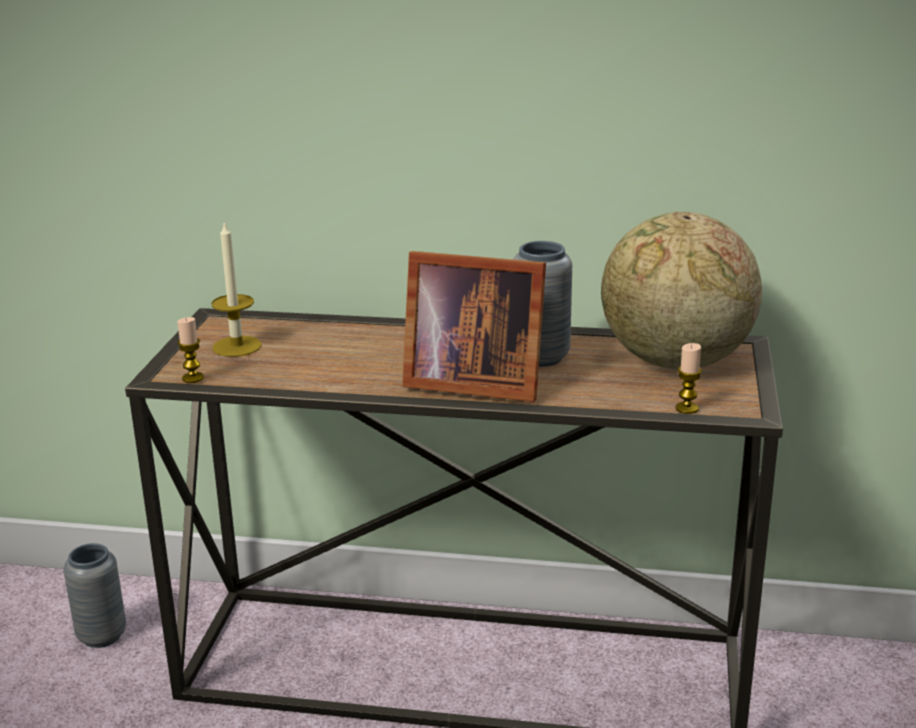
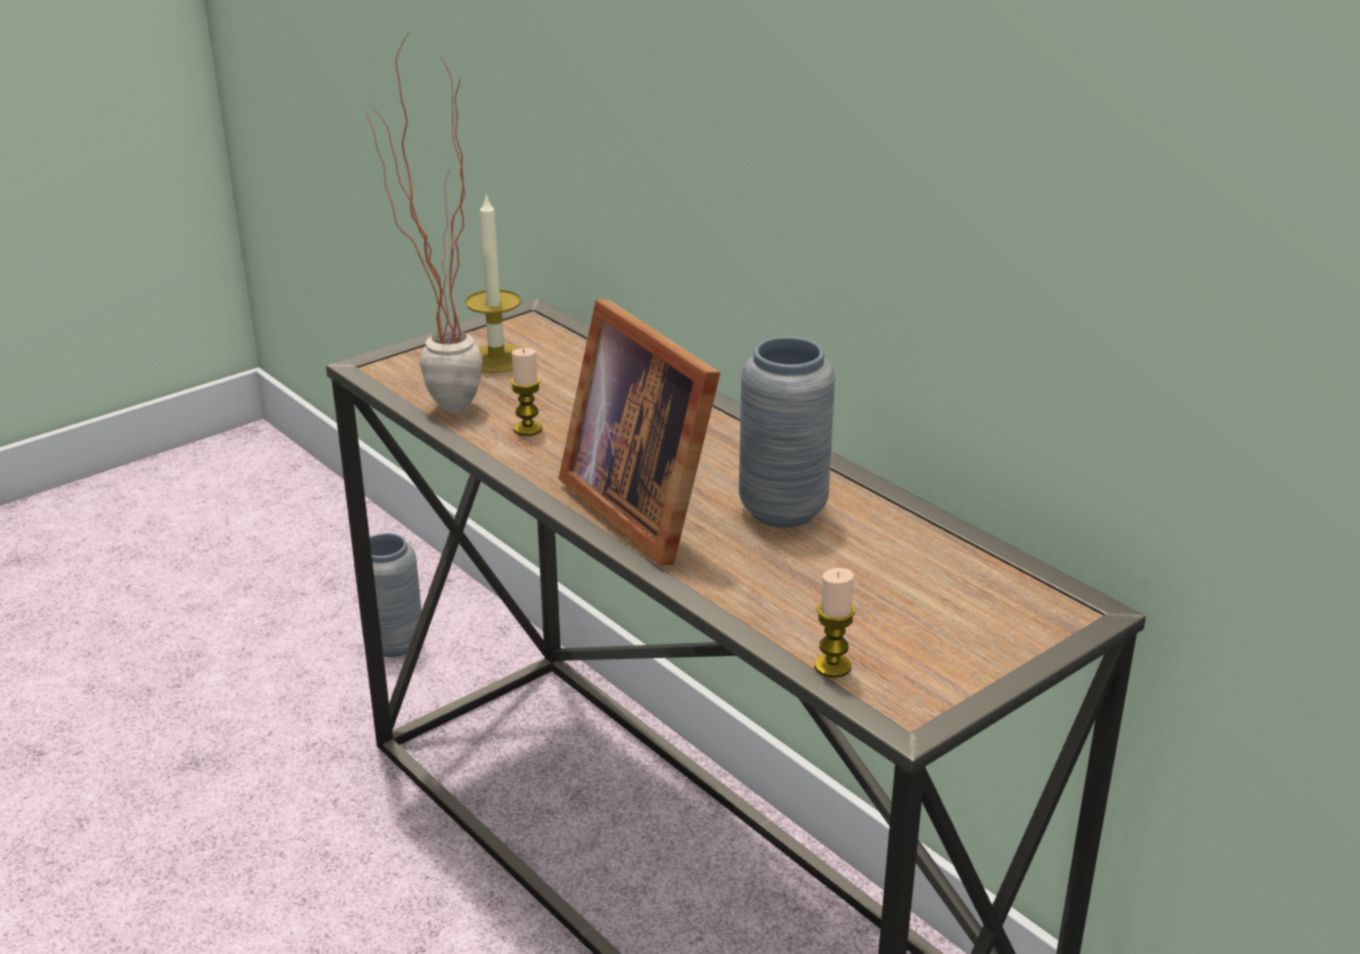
camera: 40 degrees right, 5 degrees up
candle [177,317,204,383] -> candle moved to [510,348,543,436]
globe [601,212,762,370] -> none
none -> potted plant [365,34,483,412]

